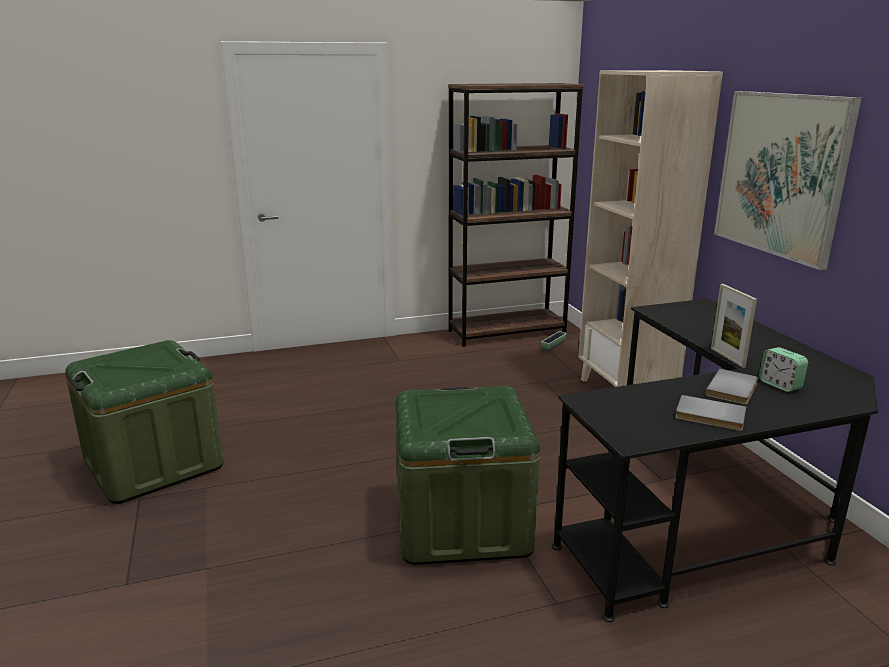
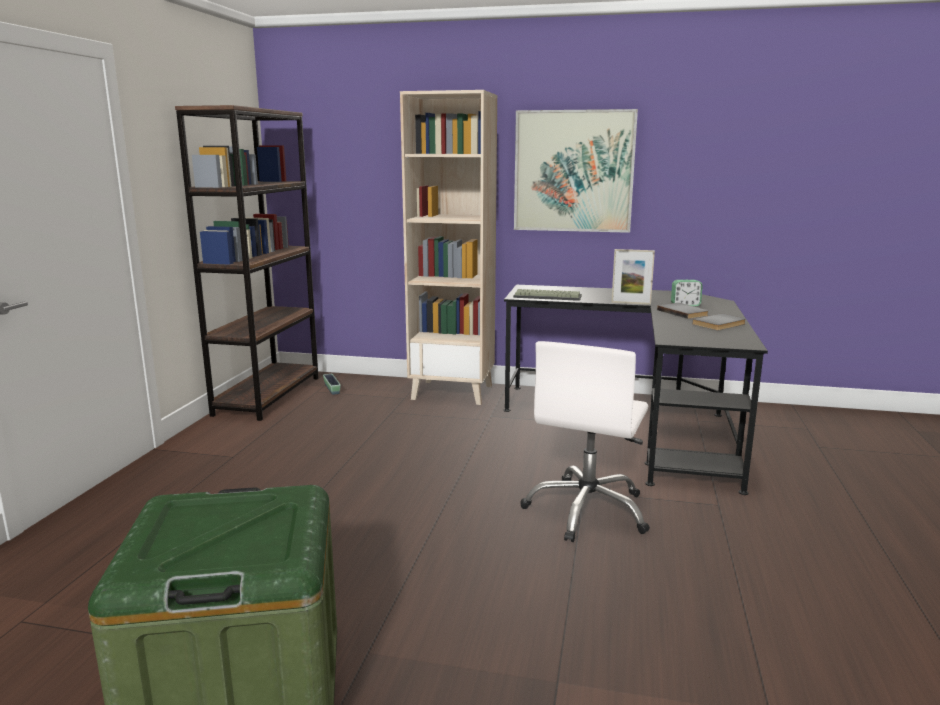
camera: 60 degrees left, 5 degrees down
green storage box [395,386,540,565] -> white office chair [520,341,650,542]
none -> keyboard [513,289,582,301]

